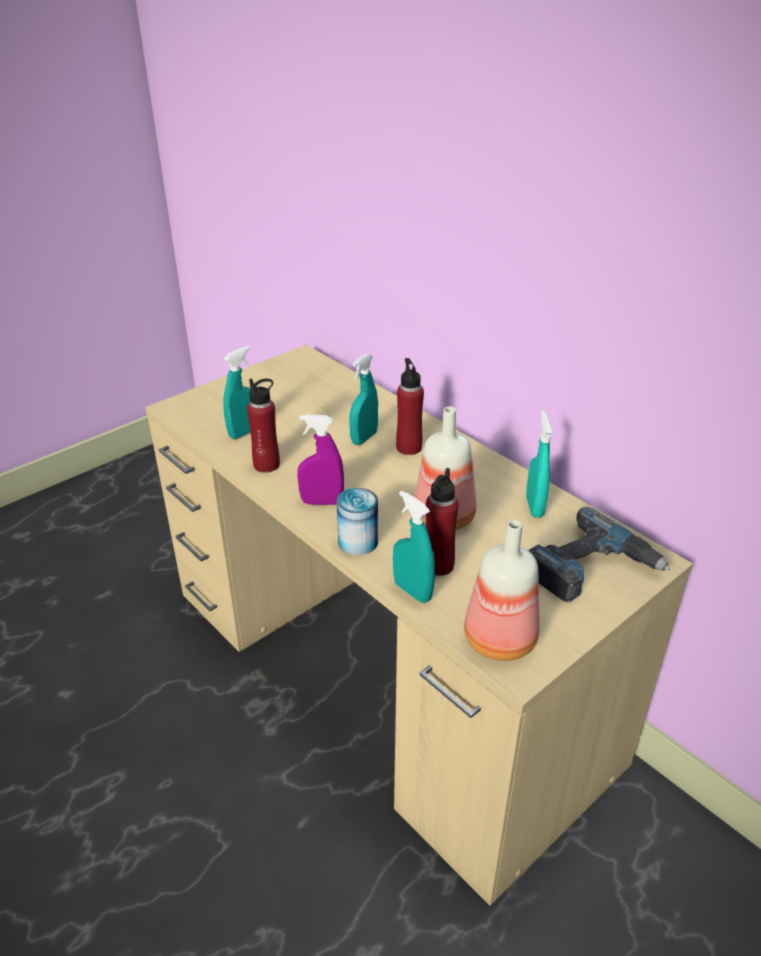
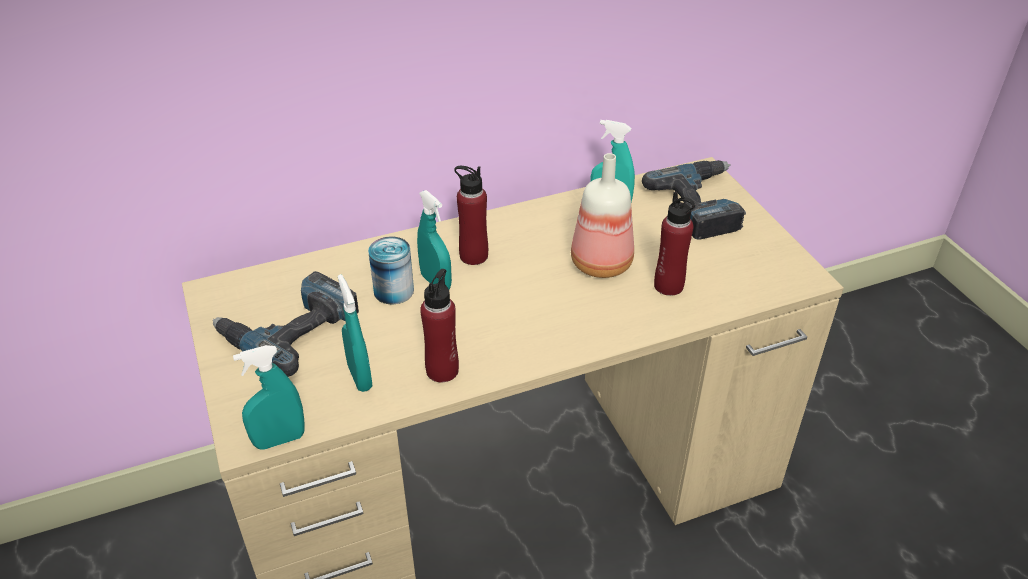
camera: 70 degrees left, 5 degrees up
purple spray bottle [297,415,344,505] -> none
can [337,488,378,555] -> can moved to [368,236,414,304]
turquoise spray bottle [393,491,435,603] -> turquoise spray bottle moved to [233,345,305,449]
bottle [464,520,540,661] -> none
none -> power drill [213,271,359,377]

